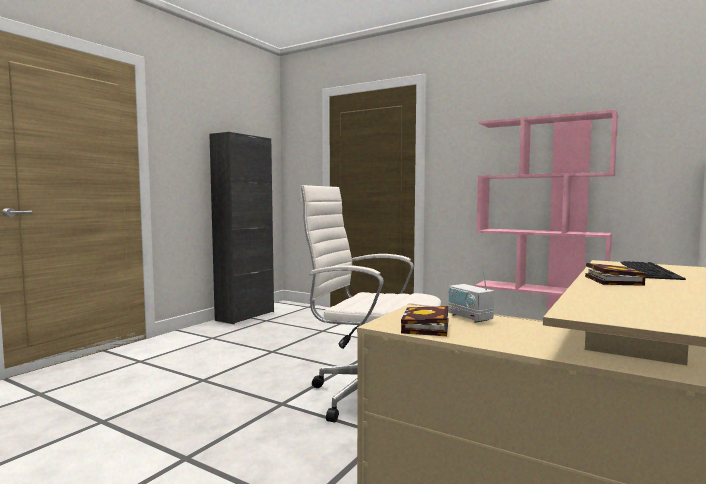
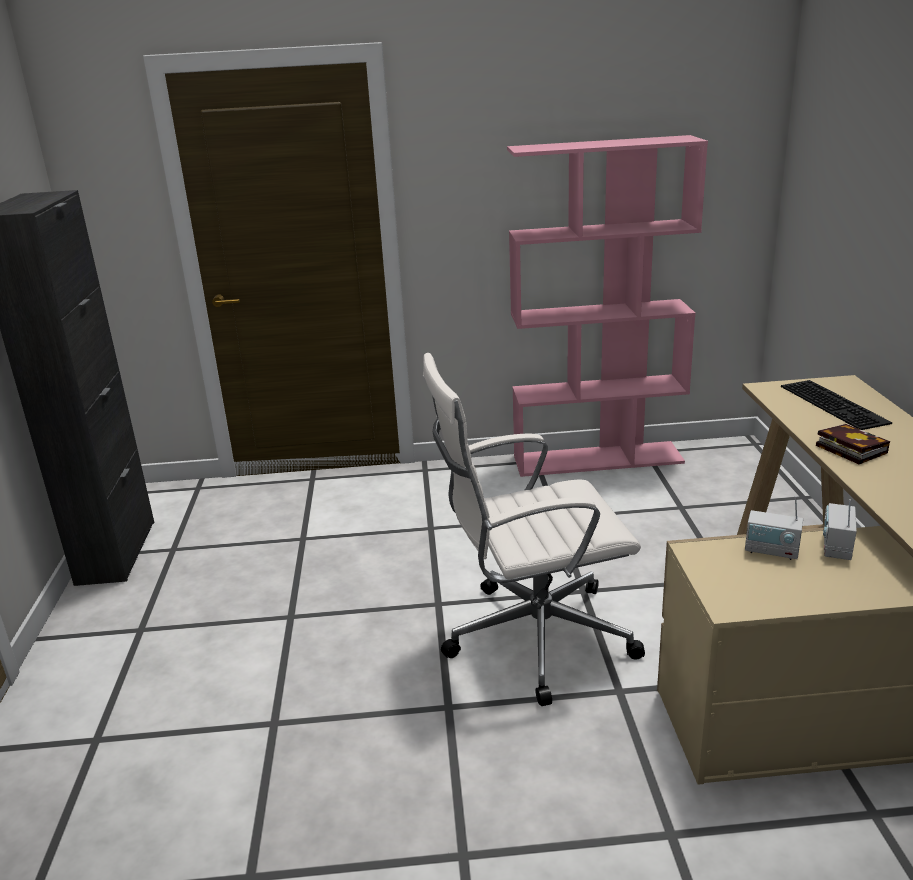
camera: 35 degrees left, 20 degrees up
book [401,306,448,336] -> none
none -> radio [823,499,857,560]

